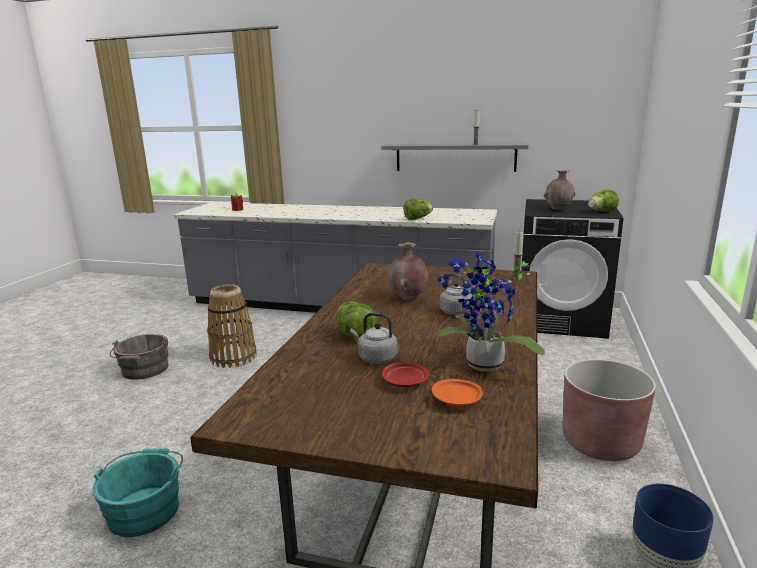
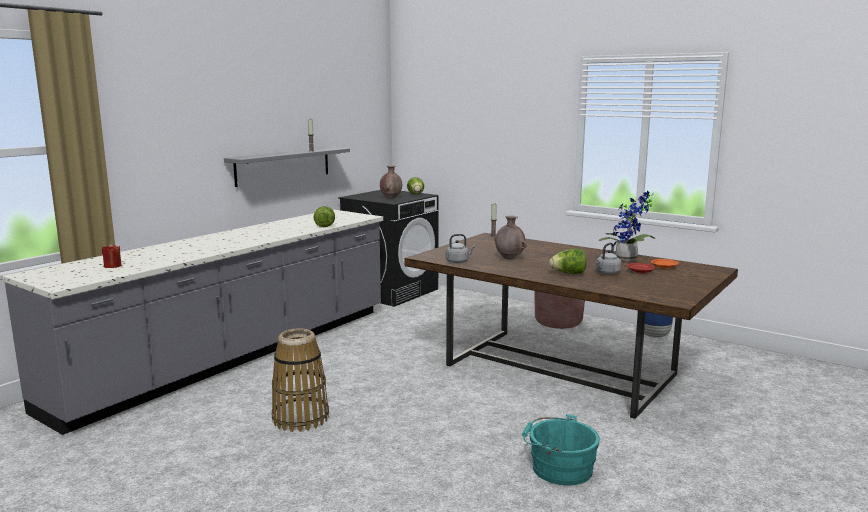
camera: 70 degrees left, 5 degrees down
grey bucket [110,334,169,380] -> none
grey kettle [440,273,477,315] -> grey kettle moved to [446,234,475,263]

